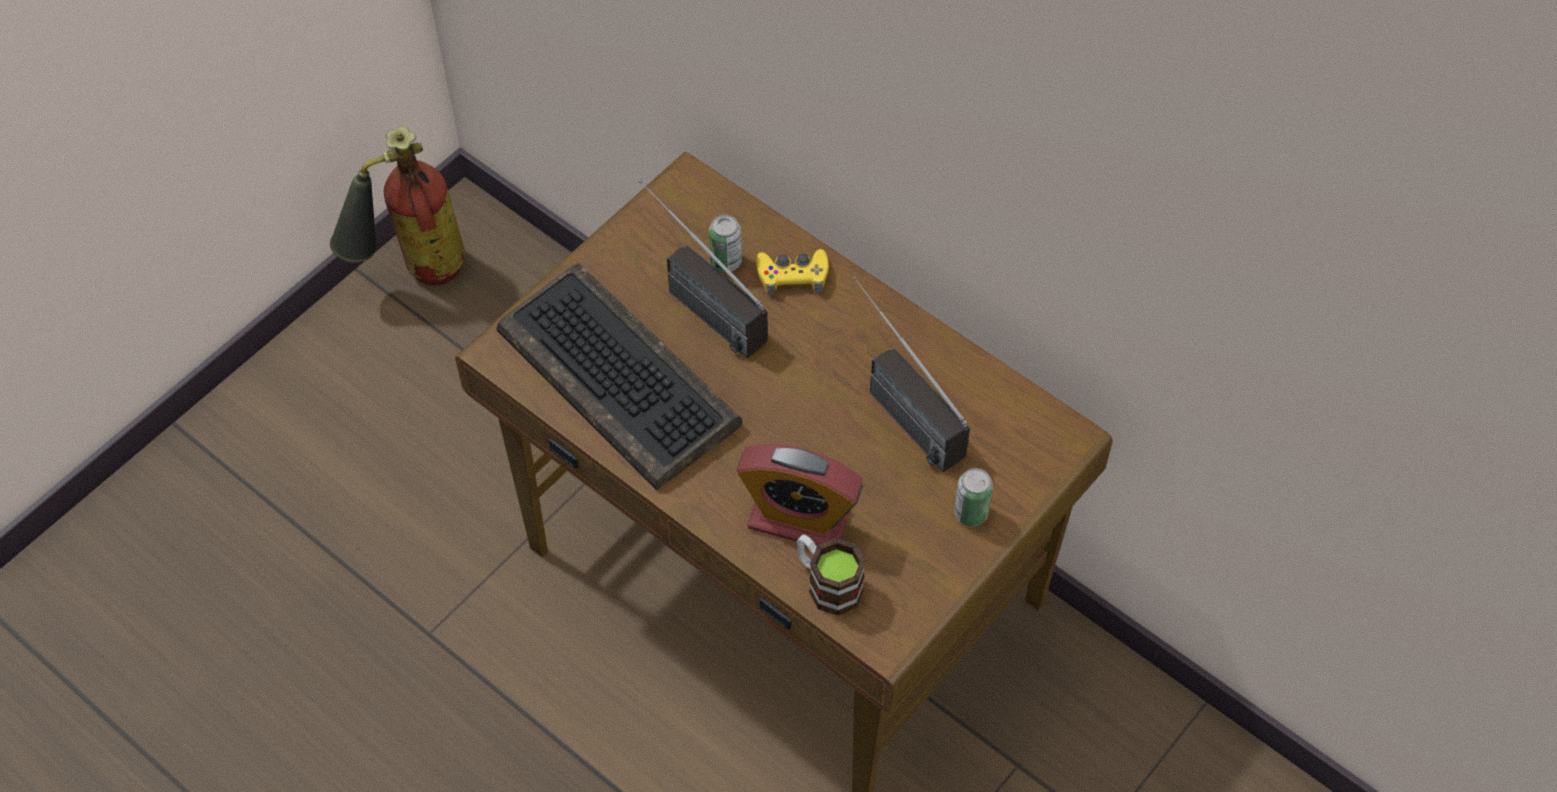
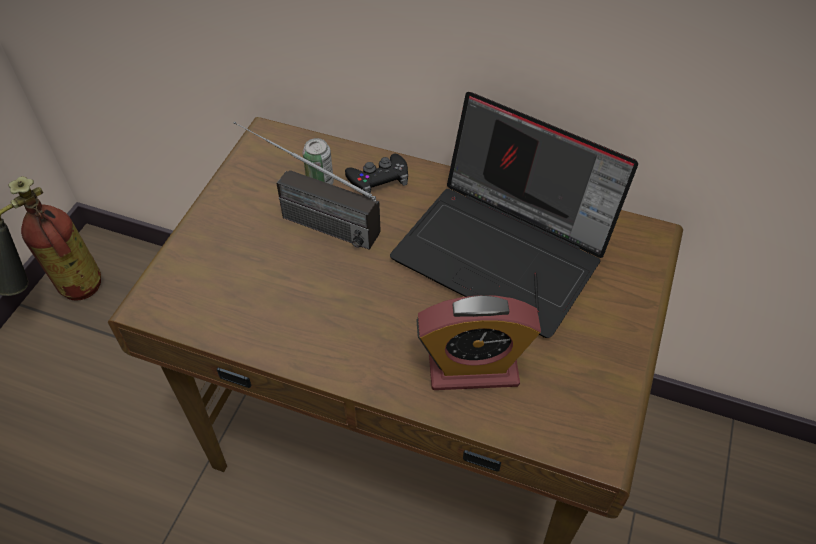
camera: 20 degrees left, 5 degrees down
keyboard [497,263,742,490] -> none
yellow game controller [756,249,829,295] -> black game controller [345,154,408,197]
mug [797,534,866,616] -> none
radio [853,277,970,472] -> laptop [390,92,638,338]
can [954,468,993,526] -> none

